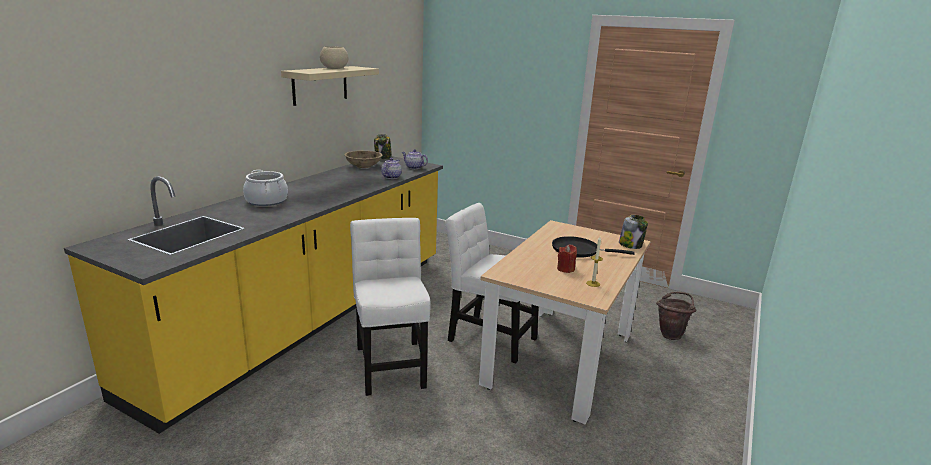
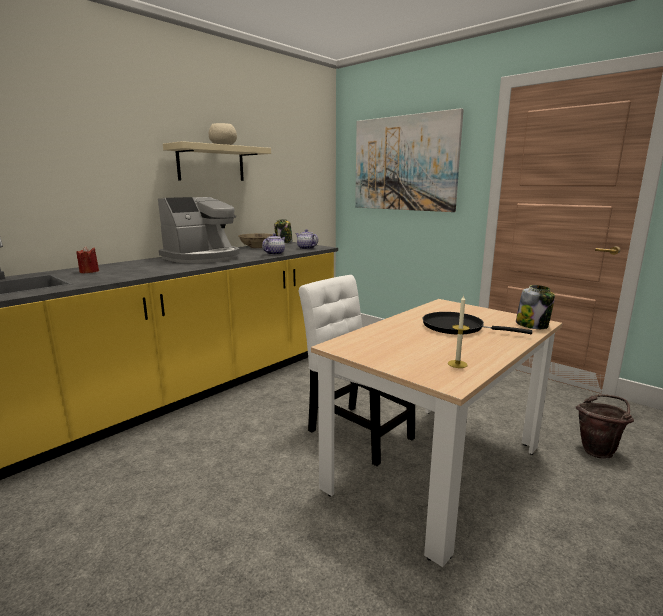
camera: 15 degrees right, 5 degrees down
cooking pot [243,170,288,206] -> none
white chair [350,218,431,396] -> none
red candle [557,245,577,273] -> red candle moved to [76,246,99,273]
none -> coffee machine [158,197,240,263]
none -> picture [355,108,464,212]

